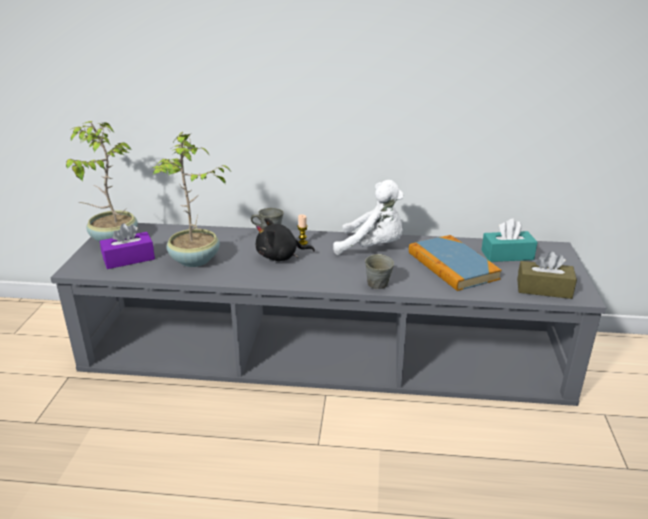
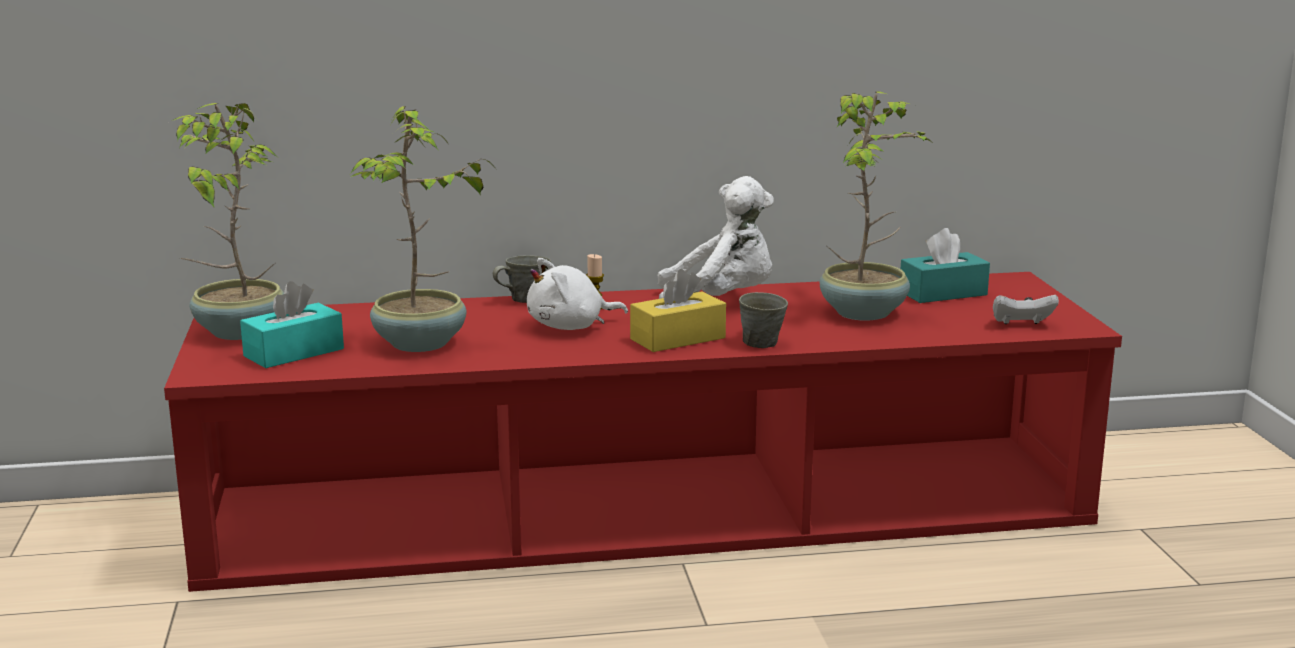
camera: 15 degrees left, 10 degrees down
grey tv stand [50,223,606,406] -> red tv stand [164,272,1122,592]
purple tissue box [100,223,155,269] -> turquoise tissue box [240,281,344,368]
black plush toy [256,218,315,261] -> white plush toy [527,258,628,330]
book [409,235,502,291] -> potted plant [819,91,935,321]
brown tissue box [517,251,577,299] -> white game controller [993,295,1059,324]
none -> yellow tissue box [630,269,726,352]

